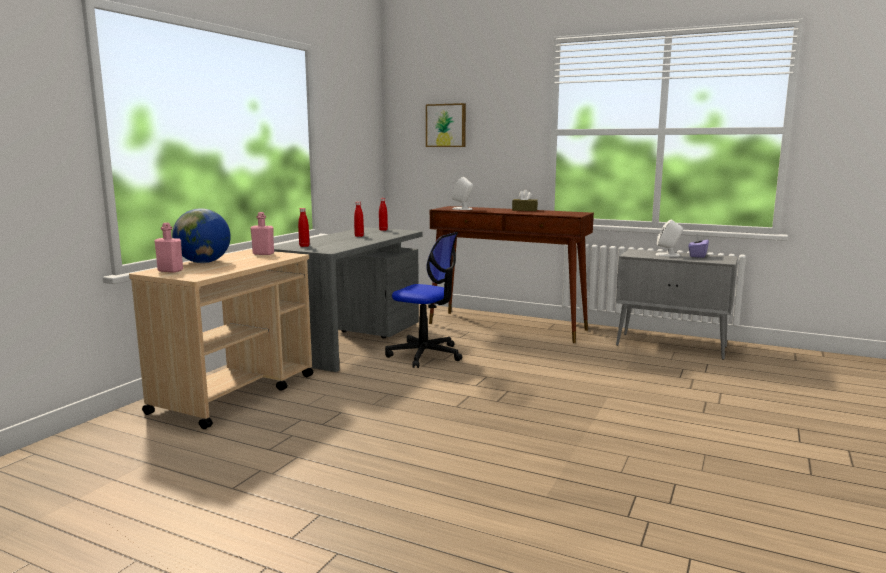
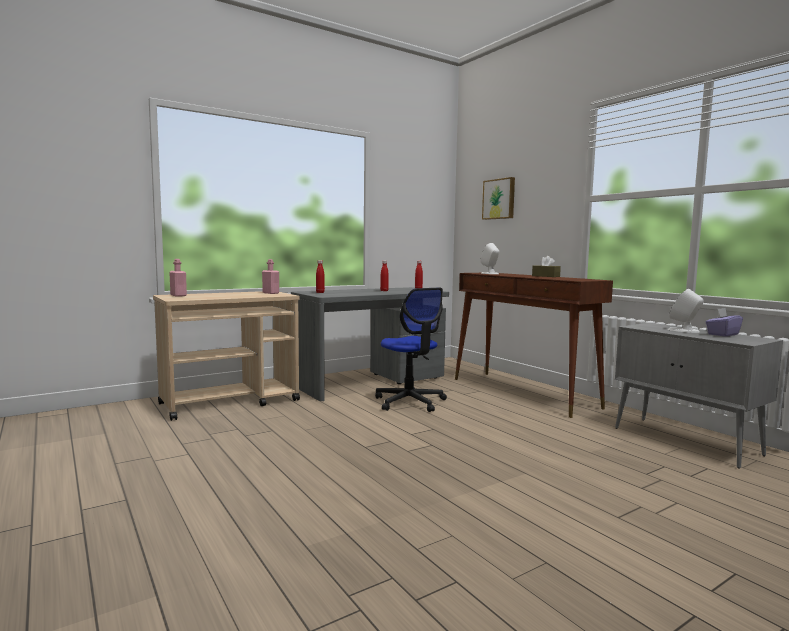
camera: 30 degrees right, 5 degrees down
globe [172,208,231,263] -> none

